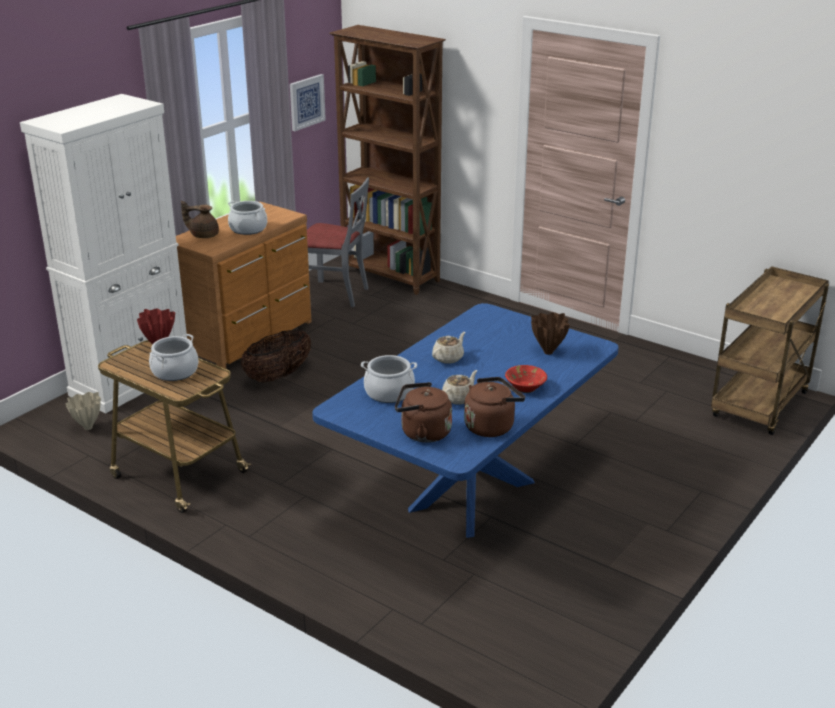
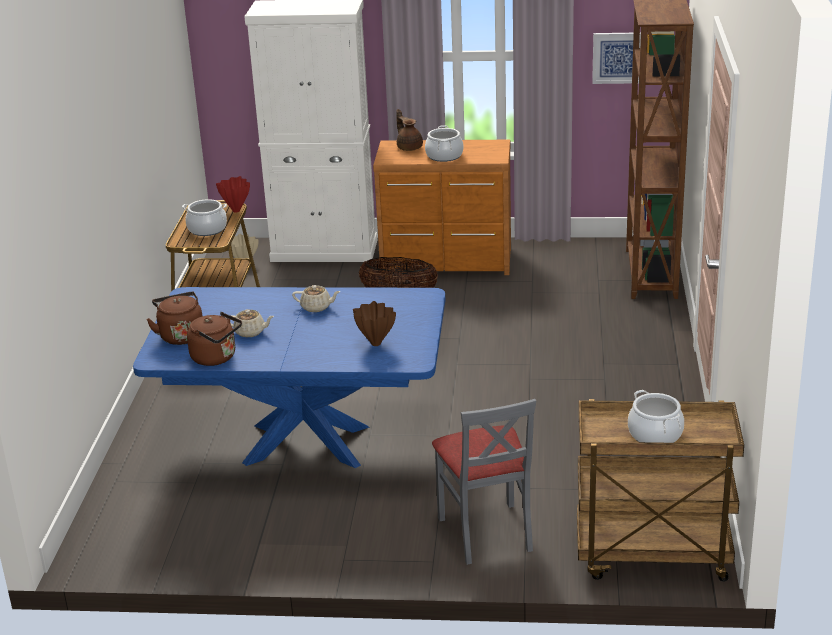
camera: 60 degrees right, 0 degrees up
grey chair [307,177,369,307] -> grey chair moved to [432,399,536,565]
cooking pot [361,355,417,403] -> cooking pot moved to [628,390,684,443]
red bowl [505,365,547,393] -> none

